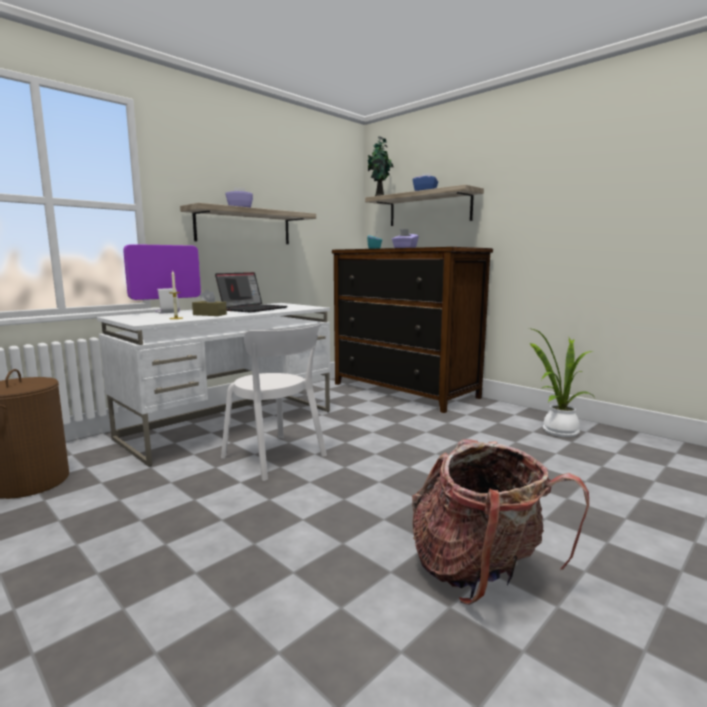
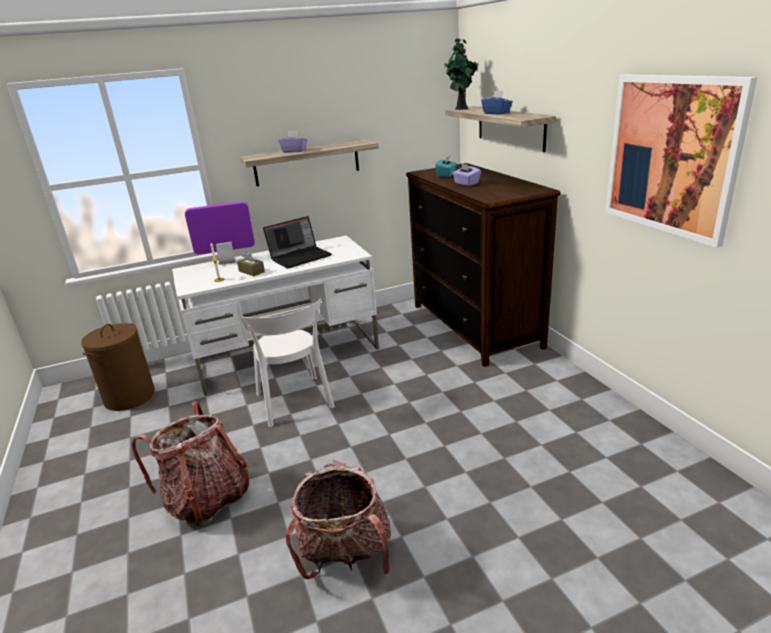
camera: 25 degrees right, 15 degrees up
potted plant [529,328,594,437] -> none
none -> backpack [131,401,249,526]
none -> picture [605,75,758,248]

